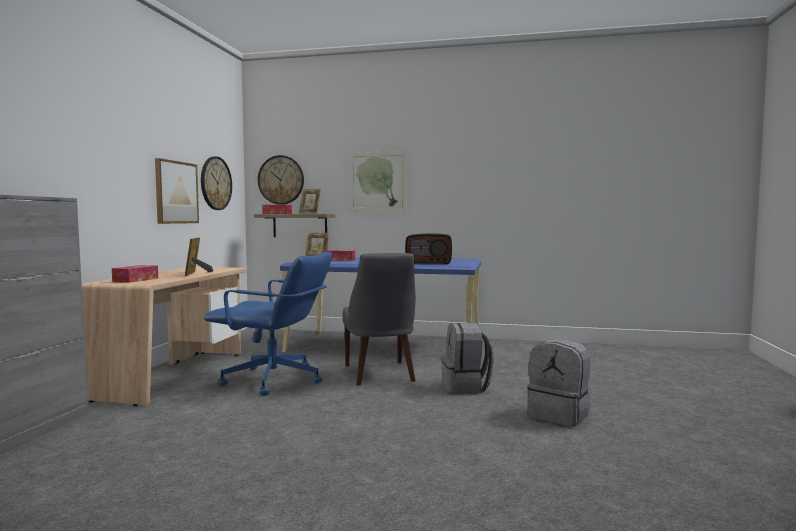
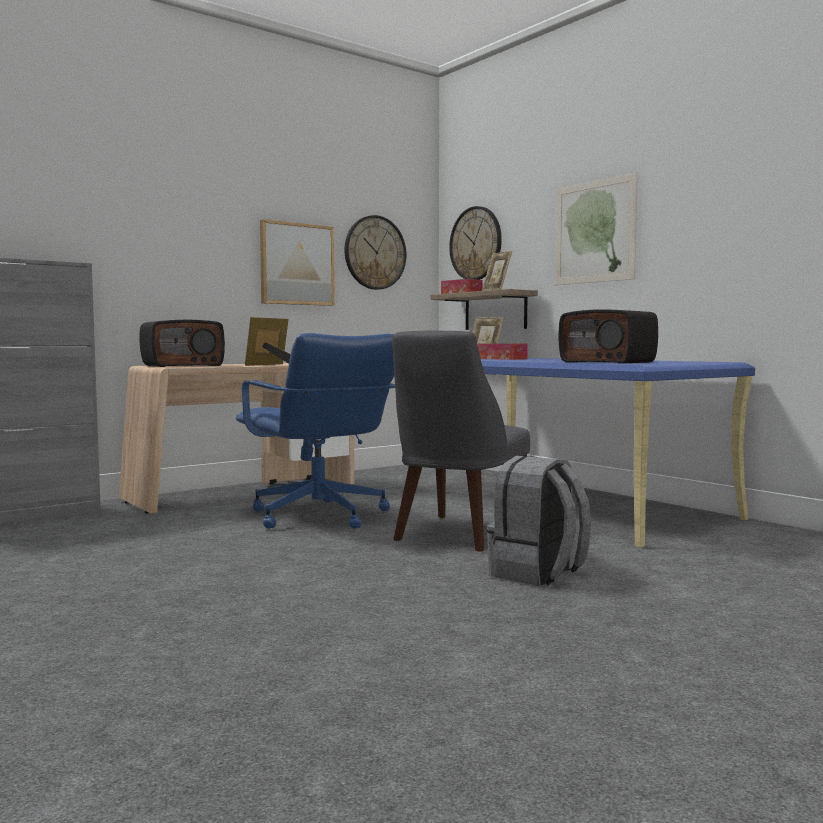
camera: 40 degrees right, 0 degrees up
tissue box [112,265,158,283] -> radio [140,320,225,367]
grey backpack [527,339,590,427] -> none

